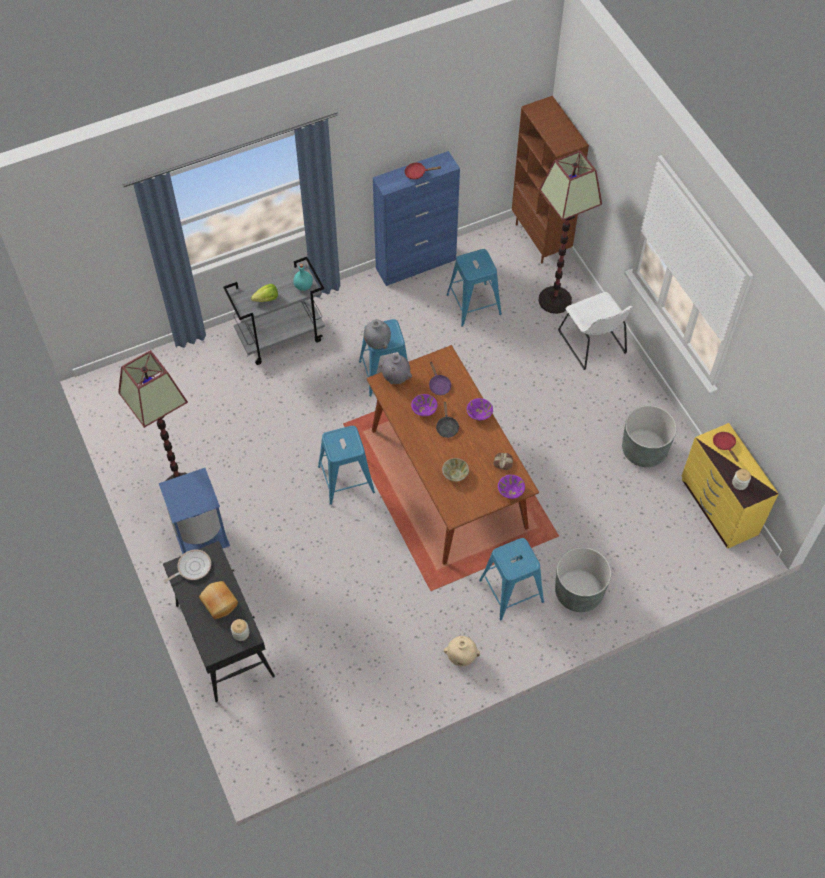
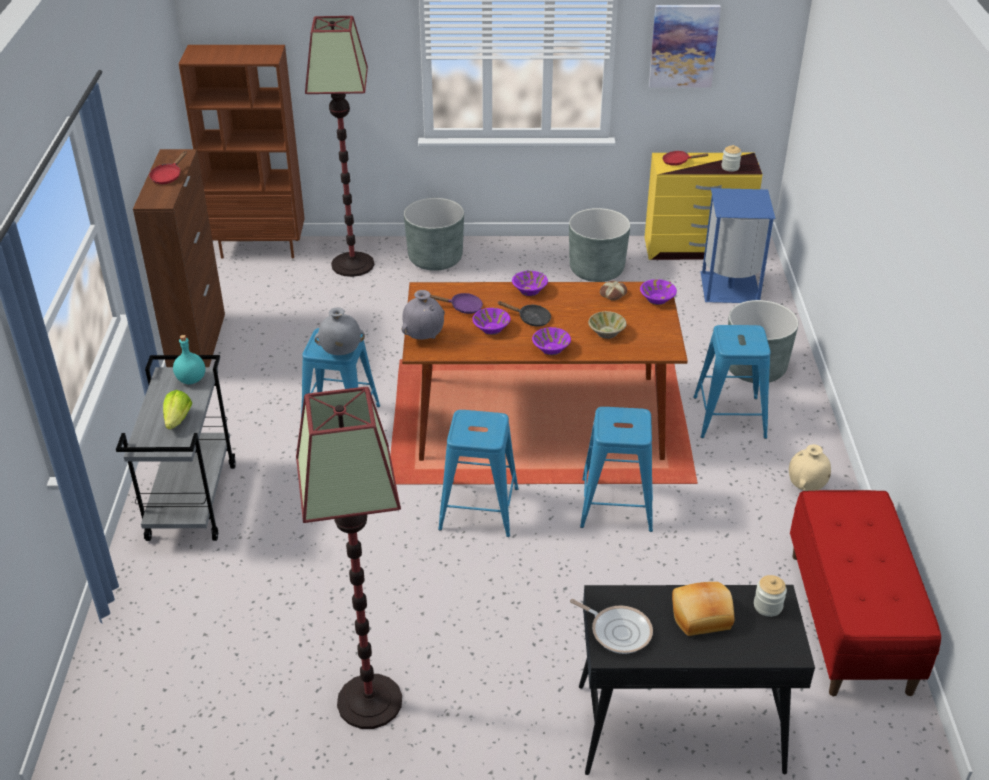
camera: 65 degrees left, 20 degrees down
blue trash can [159,468,230,554] -> blue trash can moved to [700,188,776,303]
frying pan [164,549,211,583] -> frying pan turned 135 degrees clockwise [570,599,653,654]
blue cabinet [373,151,460,286] -> brown cabinet [133,149,225,367]
blue stool [447,249,502,327] -> blue stool moved to [580,407,653,532]
white chair [558,292,632,370] -> grey planter [404,198,464,271]
none -> purple bowl [532,327,571,355]
none -> picture [649,5,721,88]
none -> red bench [790,490,941,696]

